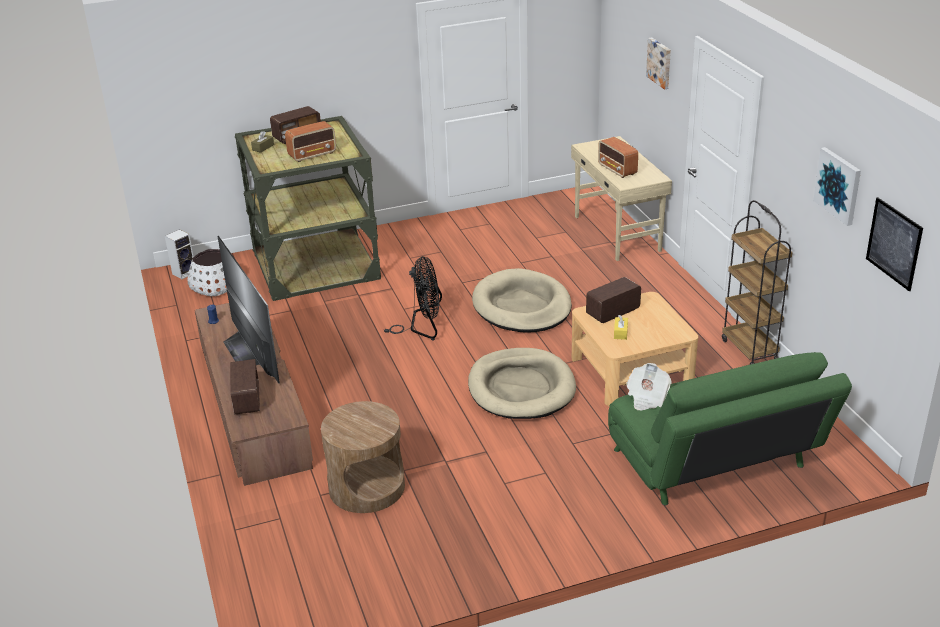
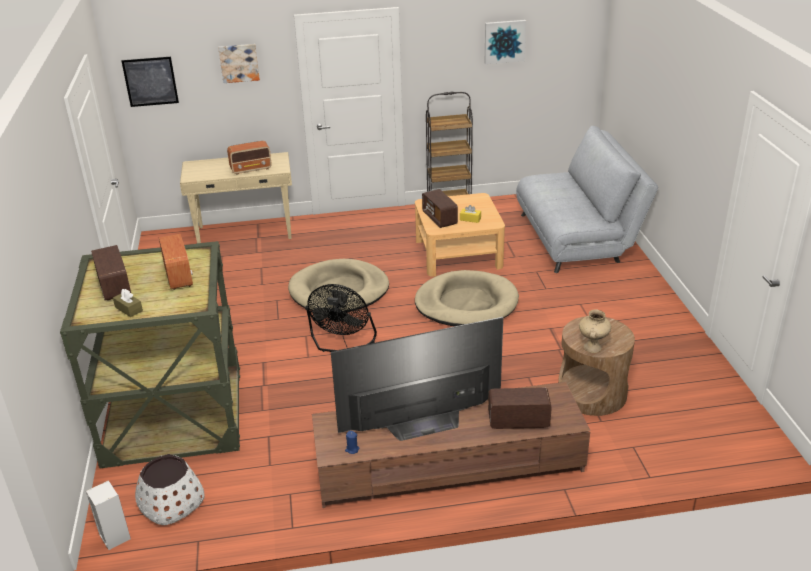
camera: 80 degrees left, 0 degrees up
green sofa [608,352,852,505] -> grey sofa [516,126,658,273]
newspaper [626,363,672,410] -> none
picture [866,197,923,291] -> picture moved to [121,57,179,107]
none -> beige vase [579,309,611,353]

